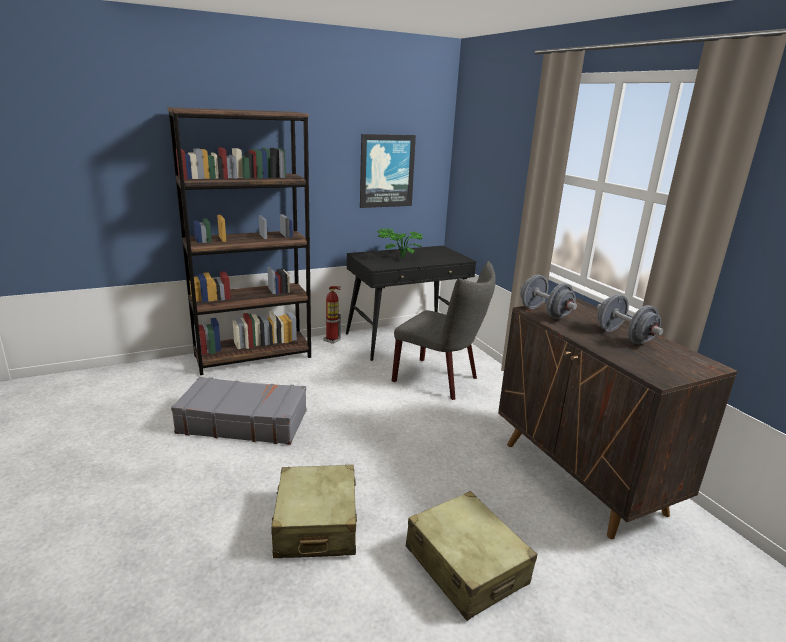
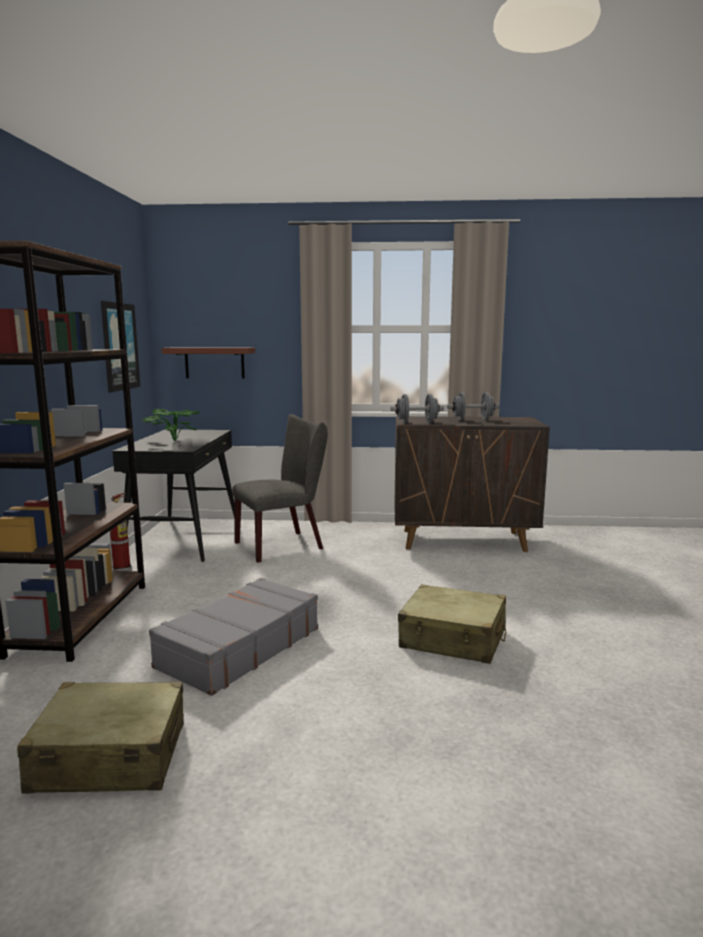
camera: 60 degrees left, 10 degrees down
beige suitcase [406,491,537,621] -> beige suitcase moved to [17,682,184,794]
none -> shelf [161,347,255,378]

